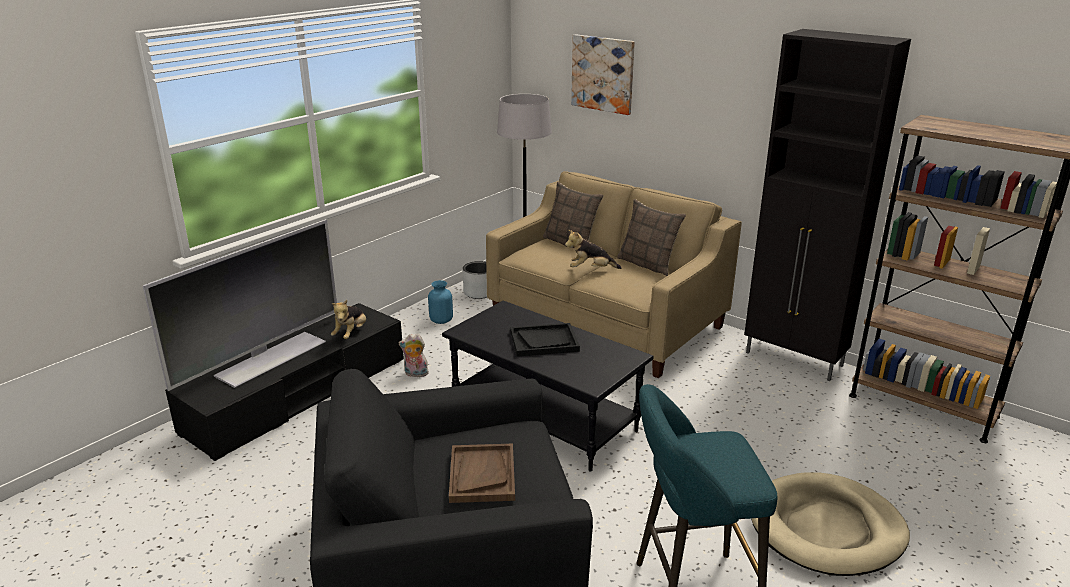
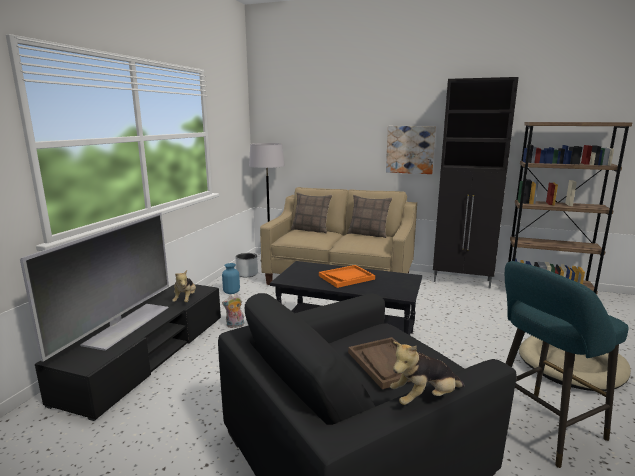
camera: 20 degrees left, 10 degrees down
black tray [510,323,580,357] -> orange tray [319,265,375,288]
plush toy [565,229,621,269] -> plush toy moved to [390,342,464,405]
picture [571,35,635,115] -> picture moved to [386,126,436,174]

